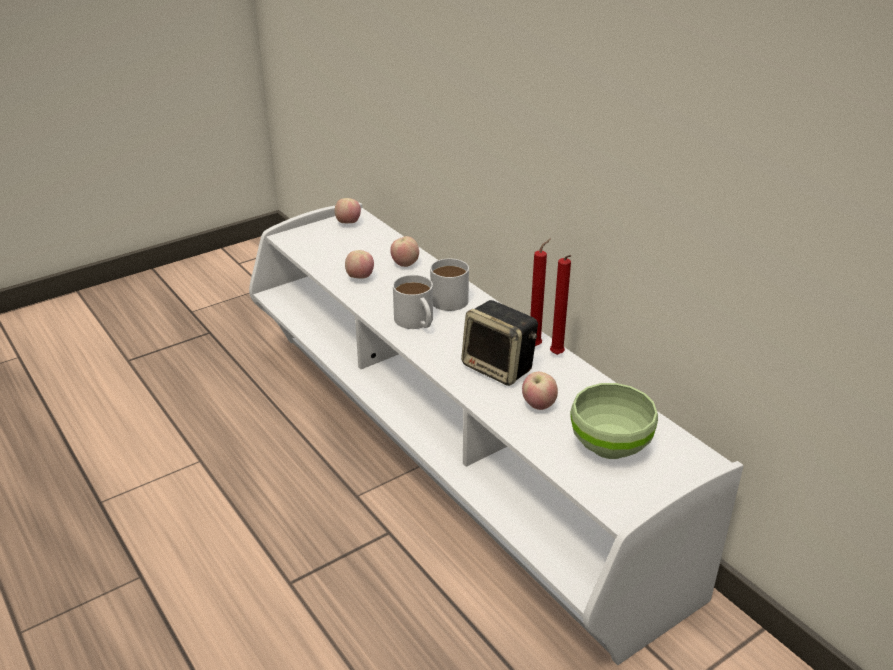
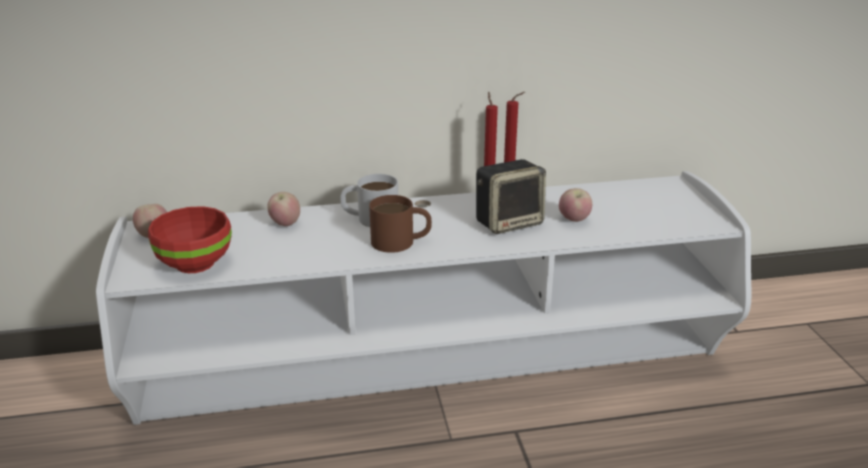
camera: 65 degrees left, 5 degrees down
apple [345,250,374,279] -> none
white mug [393,275,433,329] -> brown mug [369,195,432,253]
green bowl [570,383,658,459] -> none
none -> red bowl [148,206,232,273]

